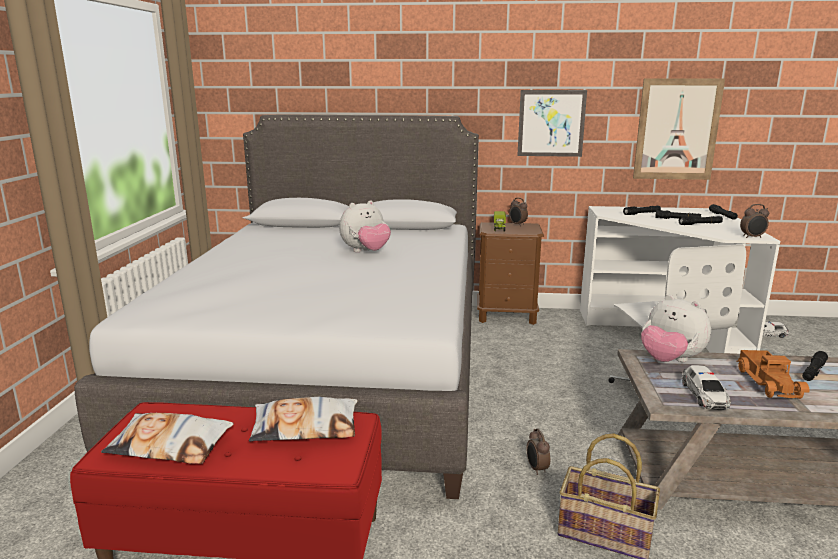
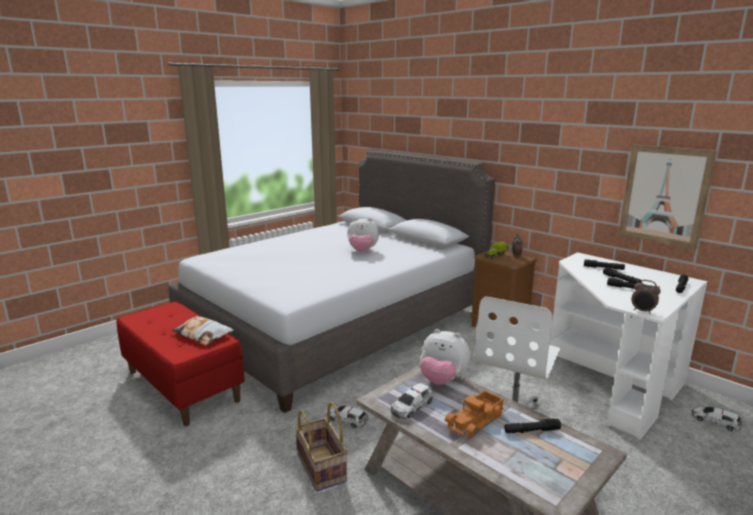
camera: 40 degrees right, 0 degrees up
pillow [101,413,233,464] -> none
picture [517,90,587,157] -> none
alarm clock [527,428,550,475] -> toy car [327,405,368,428]
plush toy [641,295,711,362] -> plush toy turned 60 degrees counterclockwise [420,329,470,385]

